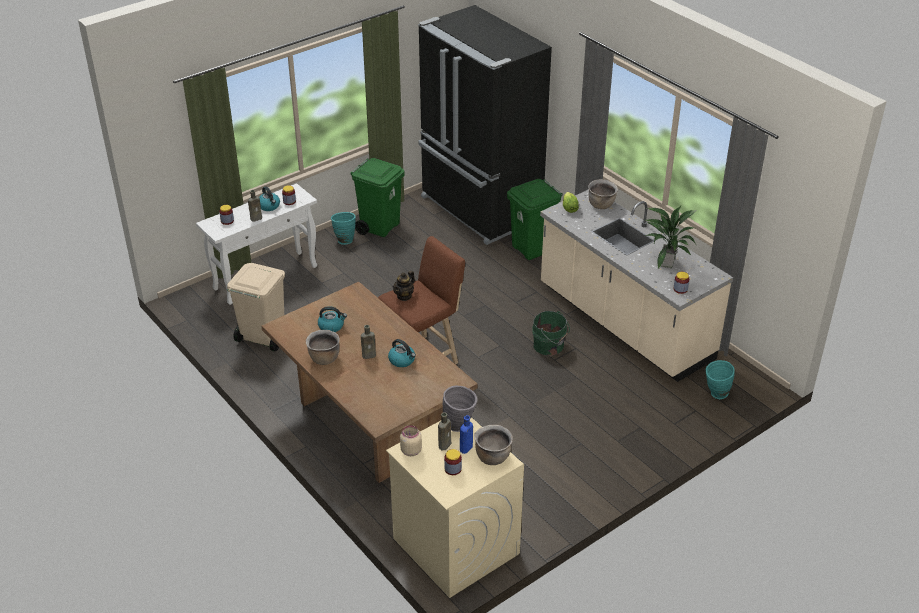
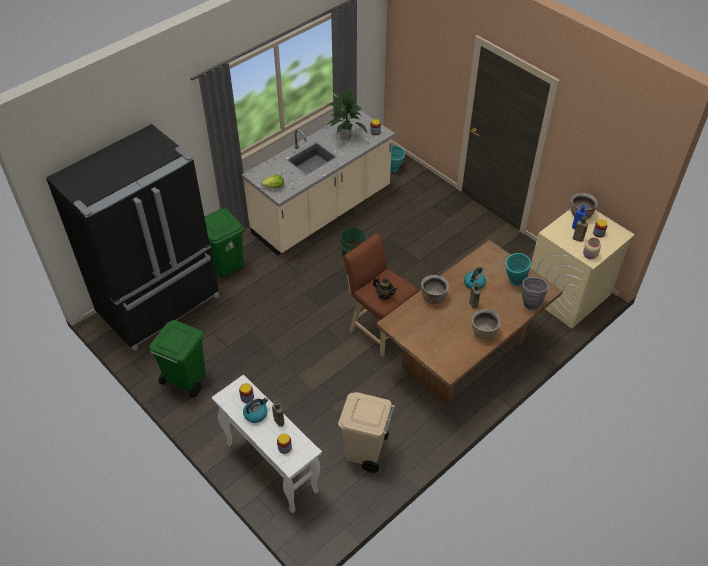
camera: 95 degrees left, 10 degrees up
kettle [318,306,347,332] -> none
turquoise vase [331,212,356,245] -> turquoise vase moved to [505,253,531,286]
grey vase [443,385,477,432] -> grey vase moved to [522,277,549,311]
brown cooking pot [588,179,618,209] -> brown cooking pot moved to [421,275,449,304]

